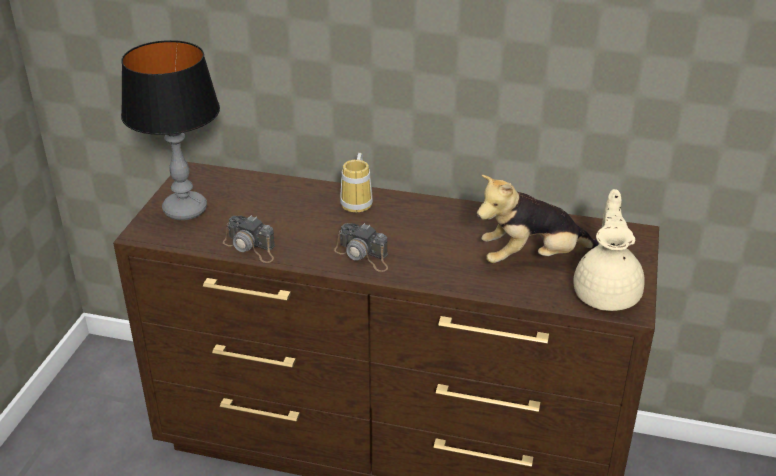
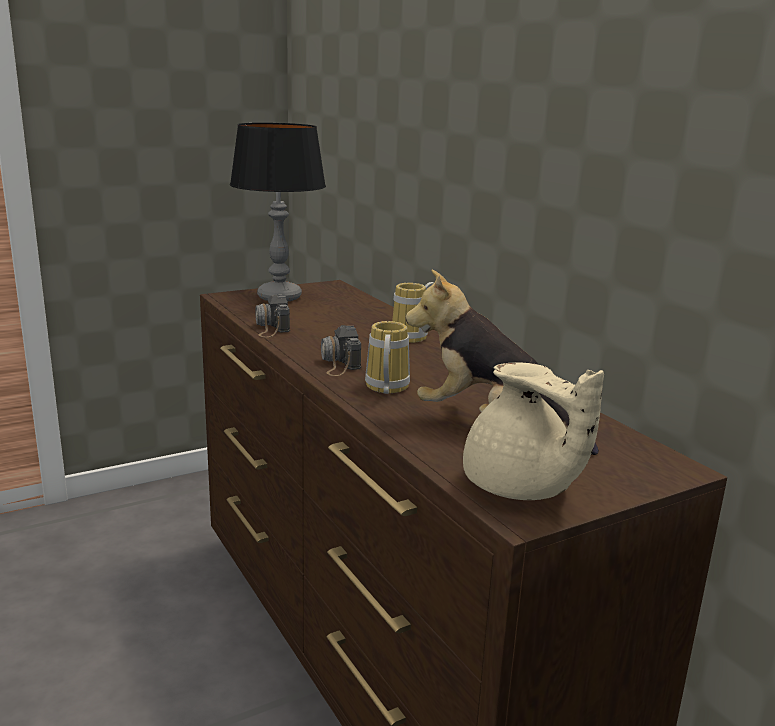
camera: 45 degrees right, 15 degrees down
beige teapot [573,189,645,311] -> beige teapot turned 90 degrees clockwise [463,362,604,500]
none -> mug [365,321,410,394]

